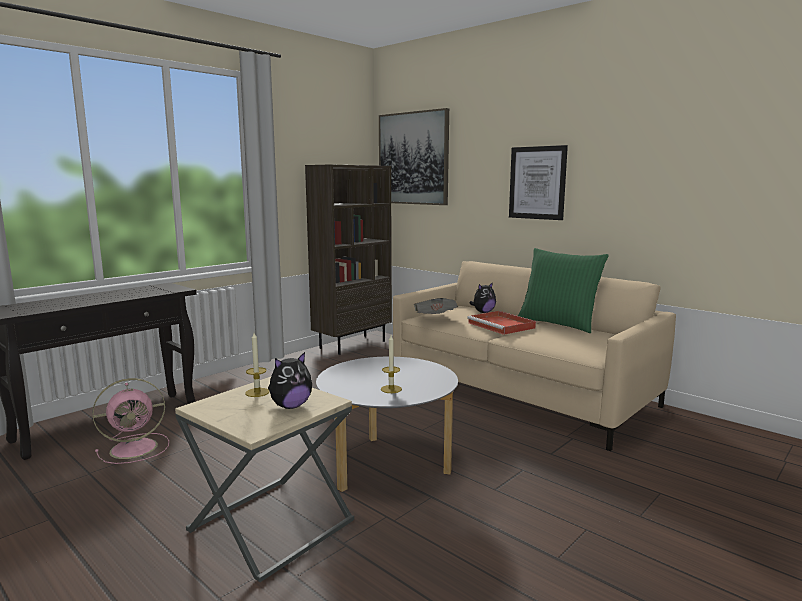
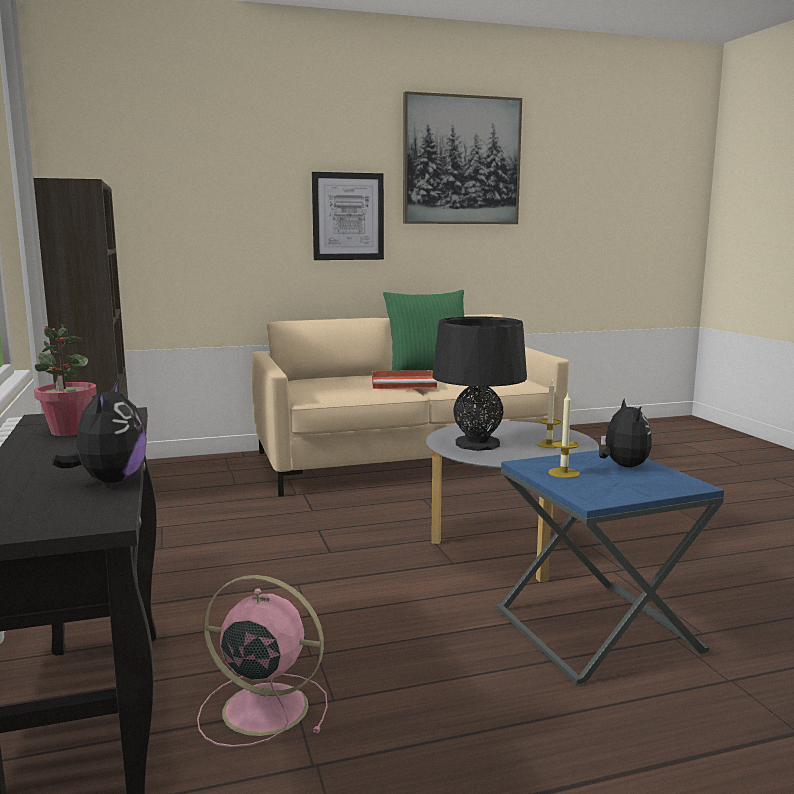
camera: 60 degrees left, 0 degrees up
pink fan [92,378,169,464] -> pink fan turned 75 degrees counterclockwise [197,575,328,747]
beige side table [175,377,354,582] -> blue side table [496,449,724,685]
picture [379,108,449,205] -> picture moved to [403,91,522,224]
newspaper [414,298,458,314] -> none
plush toy [469,282,496,313] -> plush toy moved to [51,379,147,483]
none -> potted plant [34,323,97,436]
none -> black table lamp [432,317,527,451]

